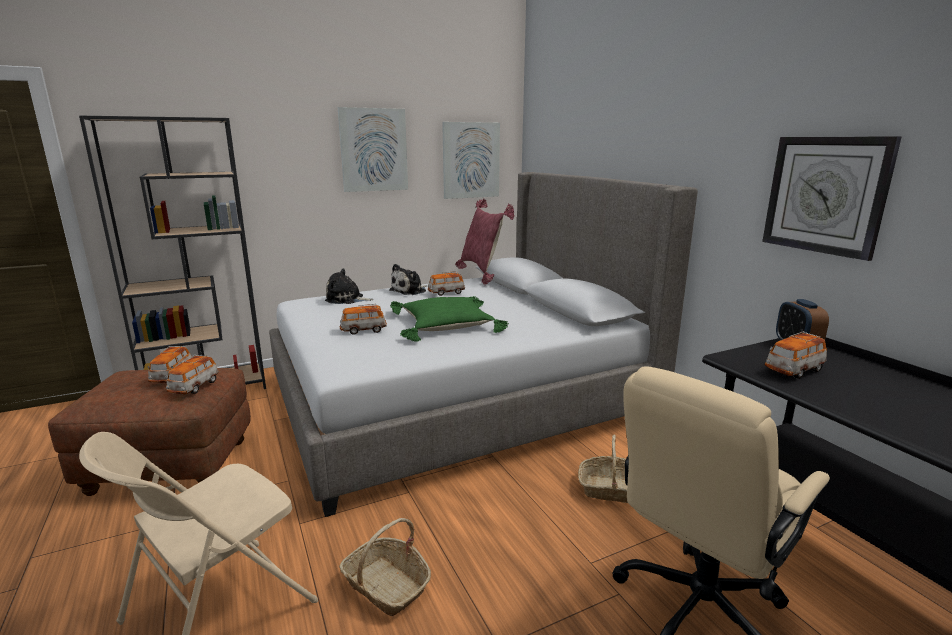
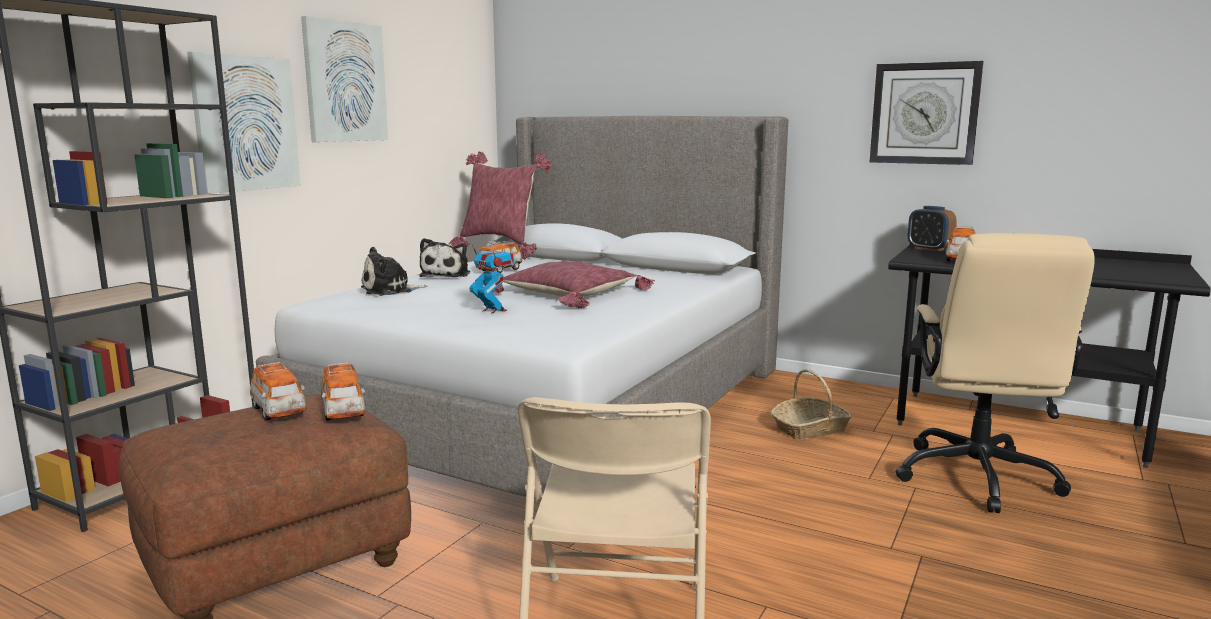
camera: 35 degrees left, 5 degrees down
basket [339,518,431,616] -> none
toy car [340,304,387,335] -> toy robot [470,242,515,314]
green pillow [390,296,508,342] -> red pillow [484,261,655,309]
picture [442,122,500,199] -> picture moved to [187,52,301,194]

